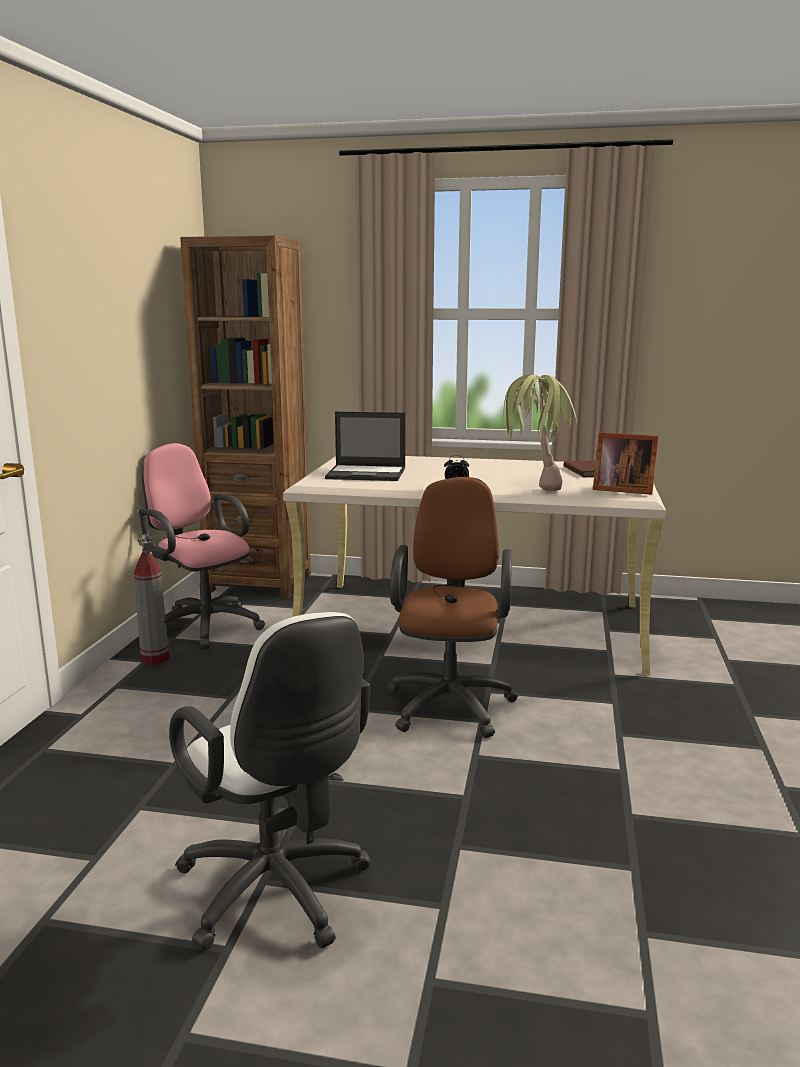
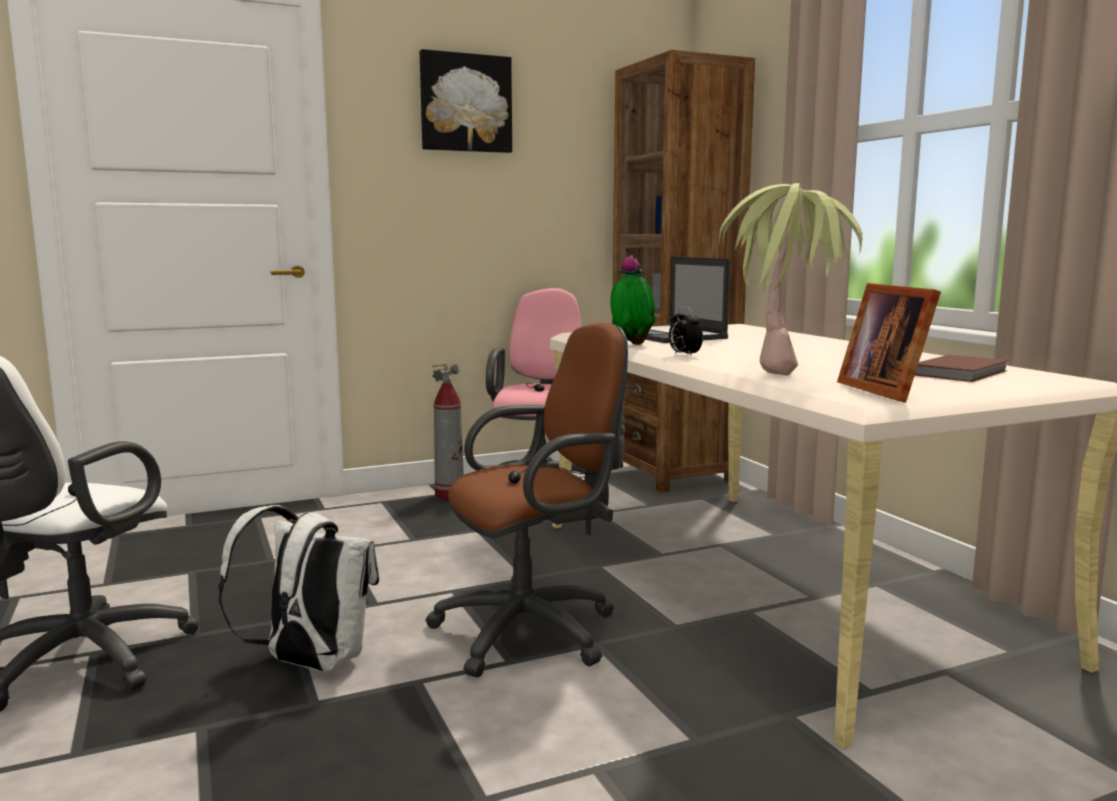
camera: 55 degrees right, 5 degrees down
none -> white backpack [218,505,379,672]
none -> picture [420,49,512,153]
none -> potted plant [610,255,656,345]

